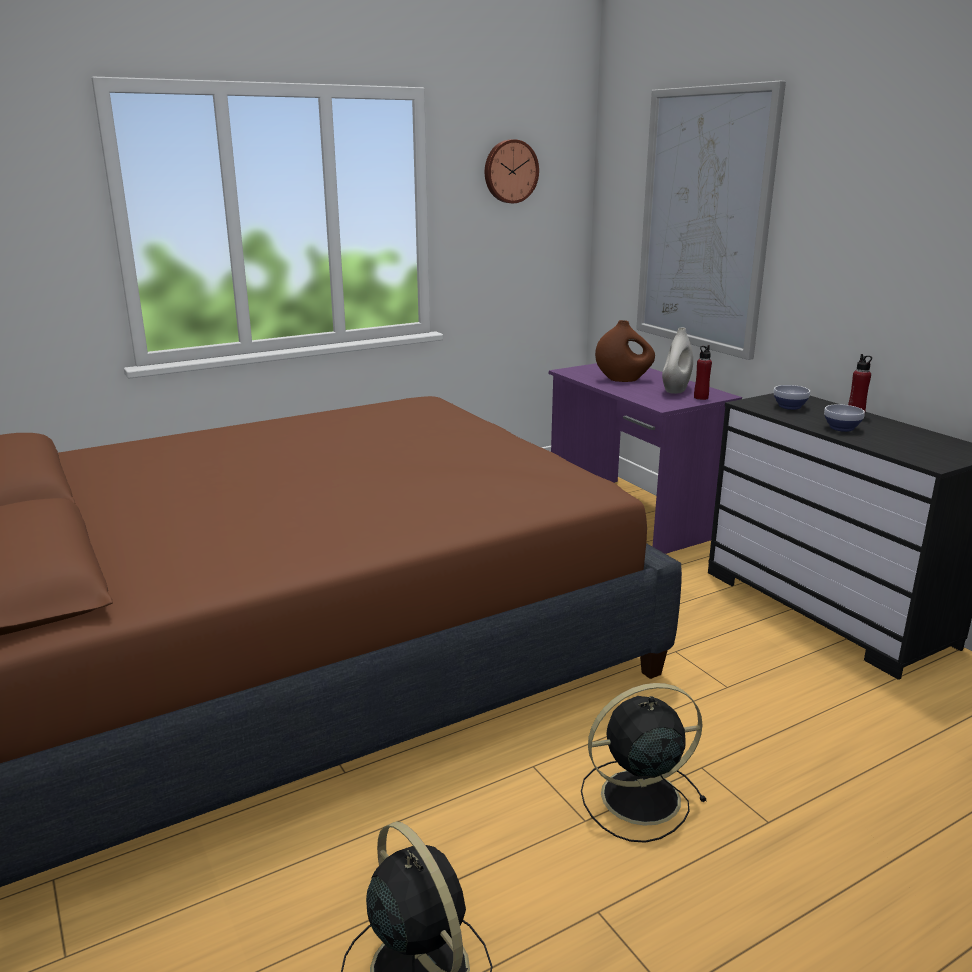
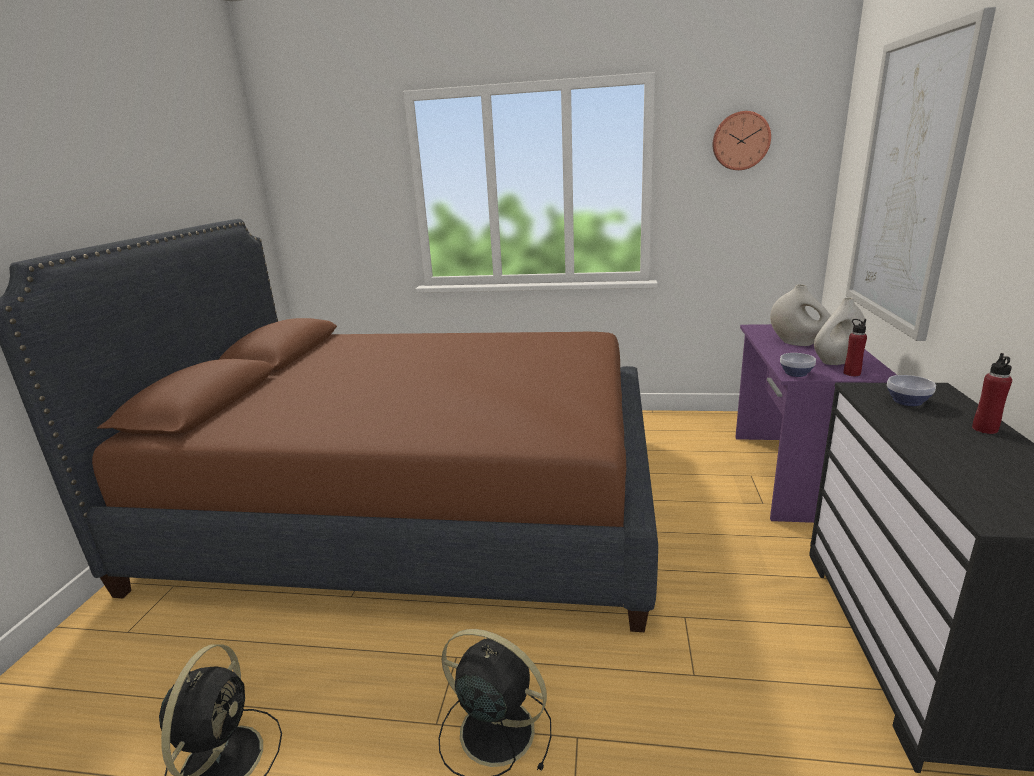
camera: 40 degrees right, 0 degrees up
brown vase [595,320,655,382] -> white vase [770,284,831,346]
bowl [824,404,865,432] -> bowl moved to [780,353,816,377]

